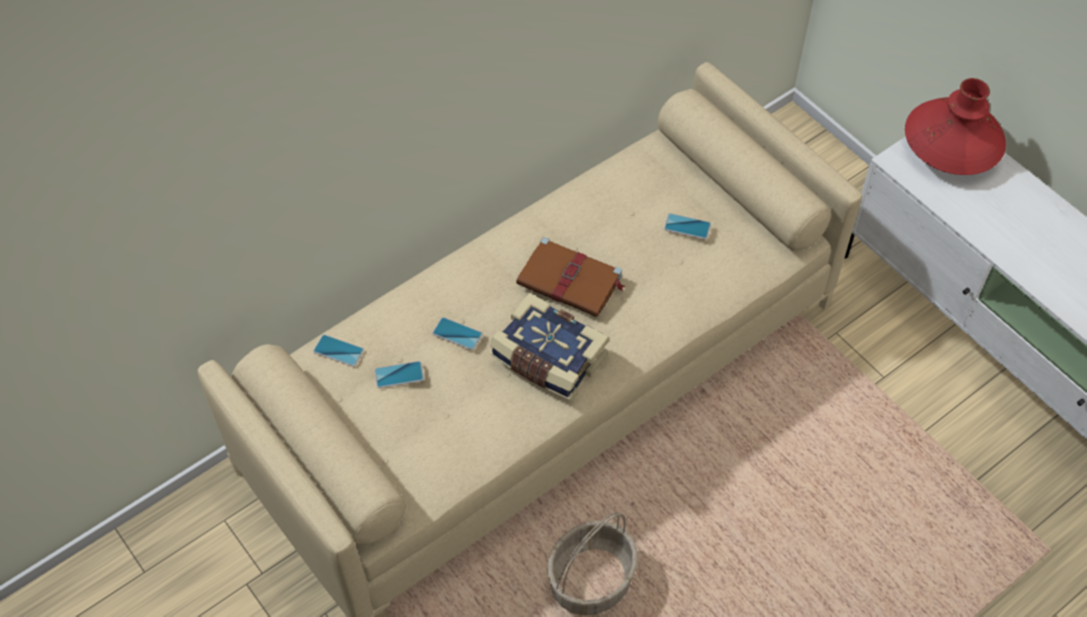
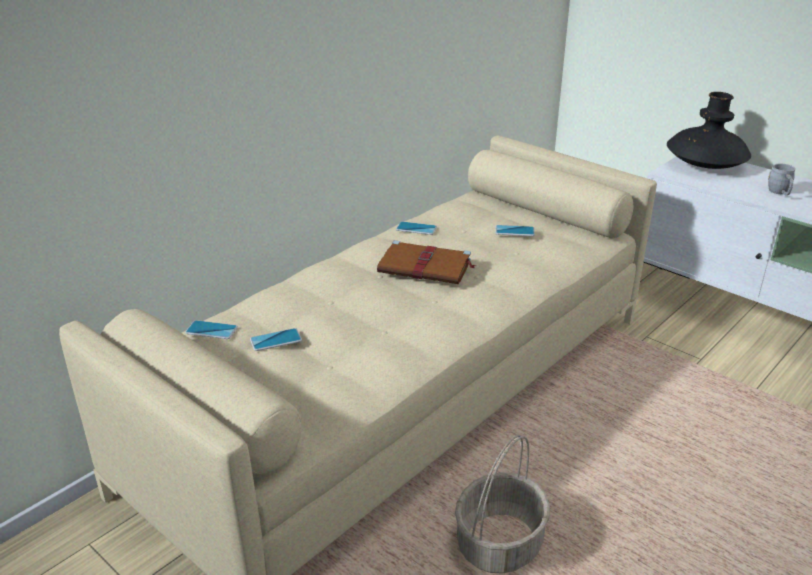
camera: 10 degrees left, 25 degrees down
phone [432,317,483,350] -> phone moved to [396,221,437,235]
book [490,293,609,401] -> none
red vase [905,78,1006,175] -> black vase [667,92,751,169]
none -> grey mug [768,164,795,195]

